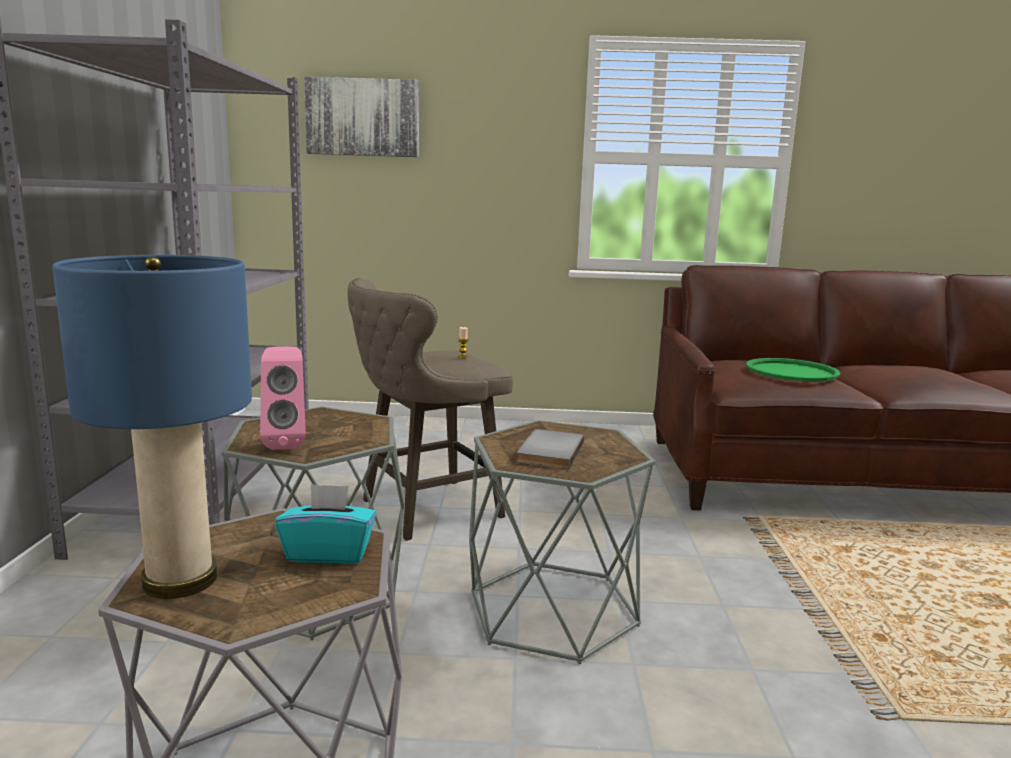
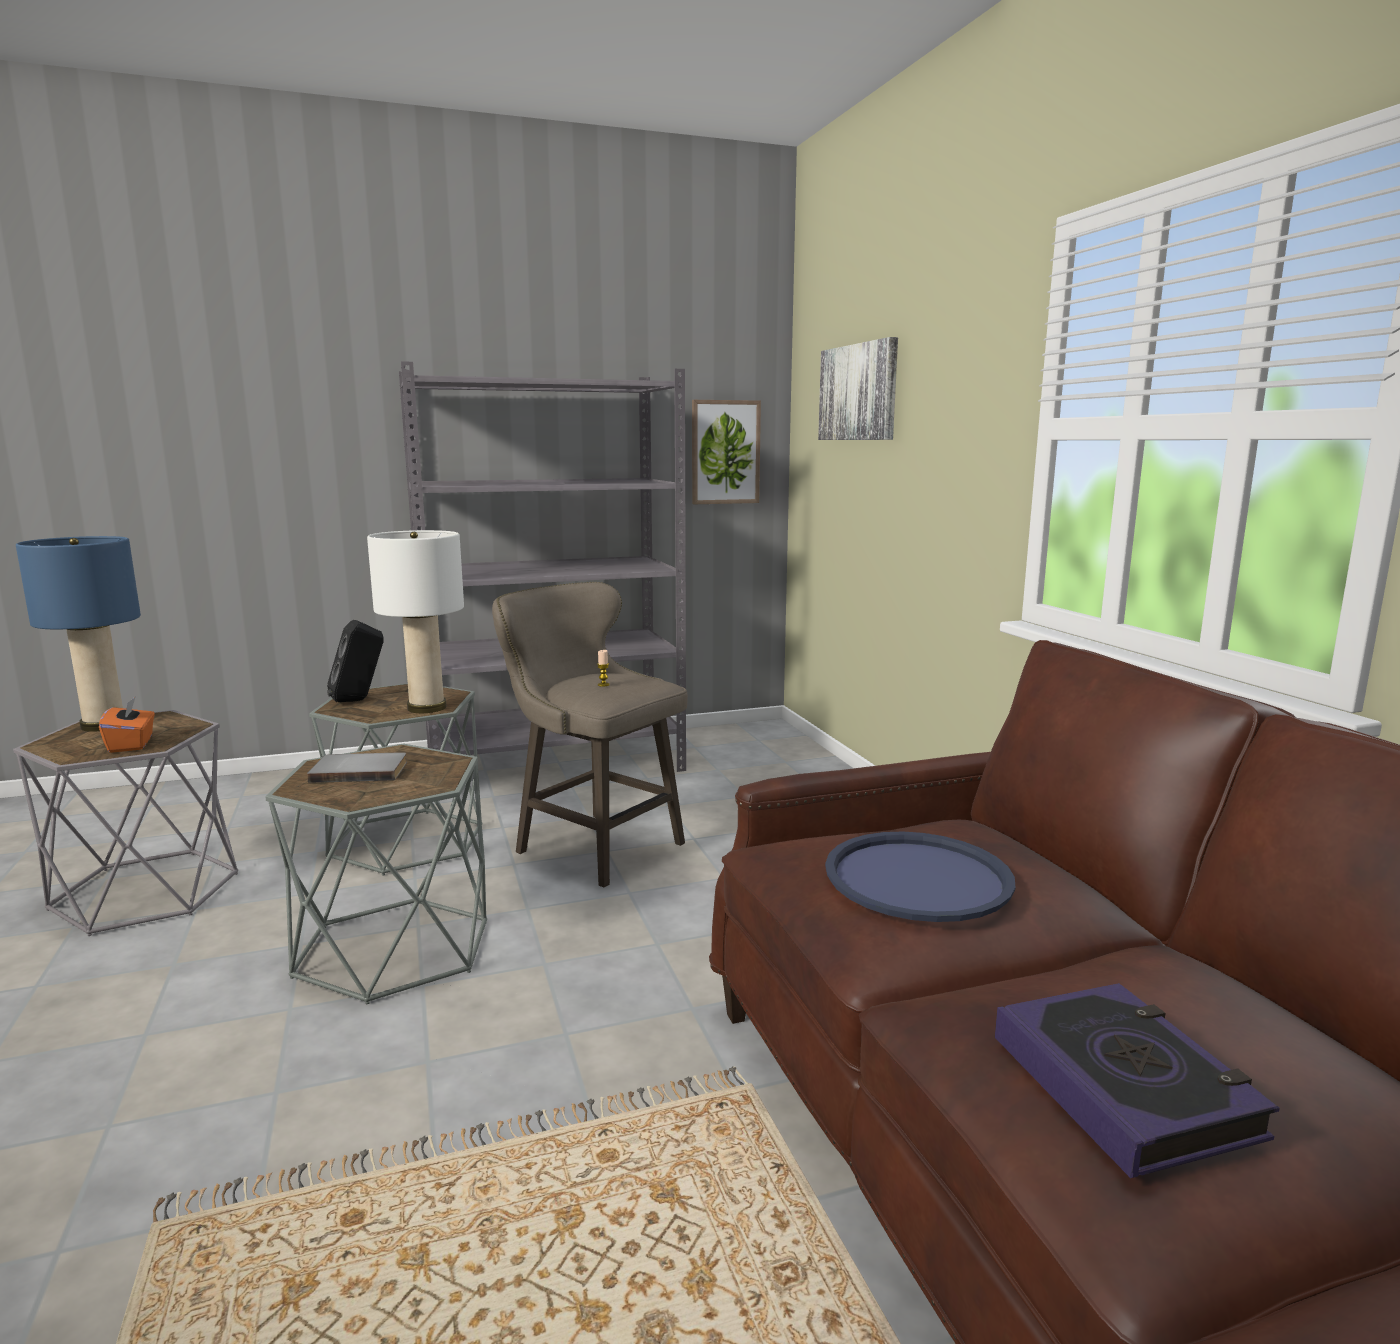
camera: 70 degrees right, 0 degrees up
pink speaker [260,346,306,450] -> black speaker [327,620,384,702]
turquoise tissue box [275,484,377,564] -> orange tissue box [99,696,155,753]
green tray [746,358,840,381] -> blue tray [825,831,1015,922]
none -> white table lamp [367,530,464,713]
none -> picture [692,400,761,504]
none -> book [995,983,1280,1178]

